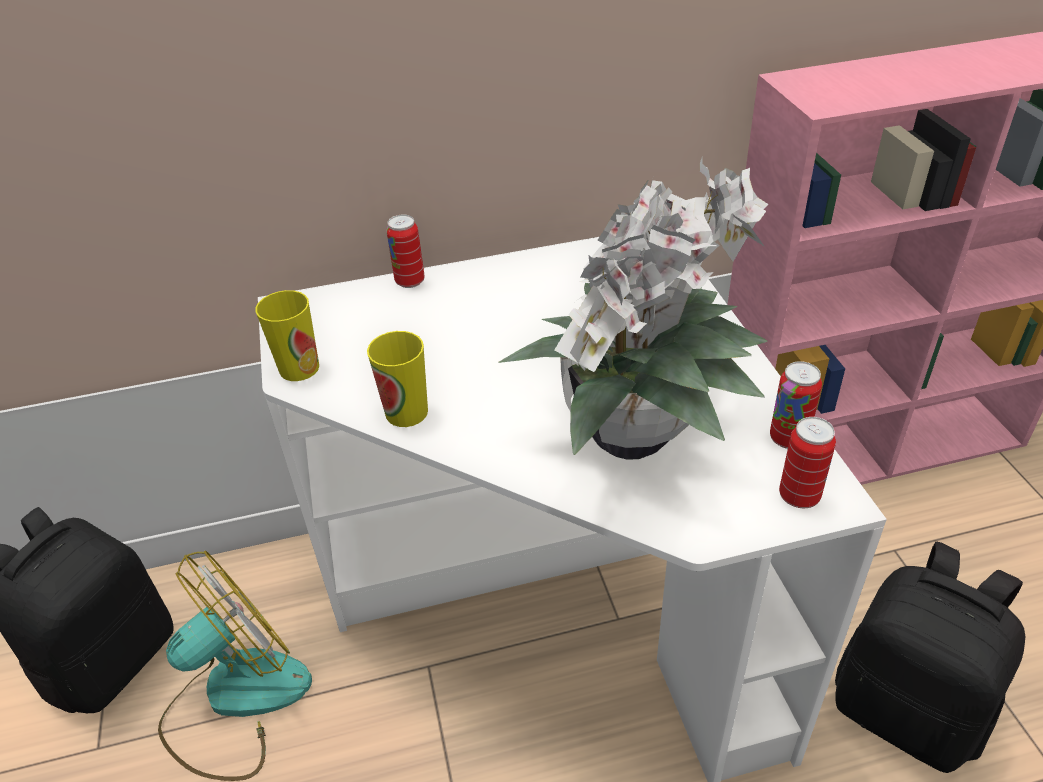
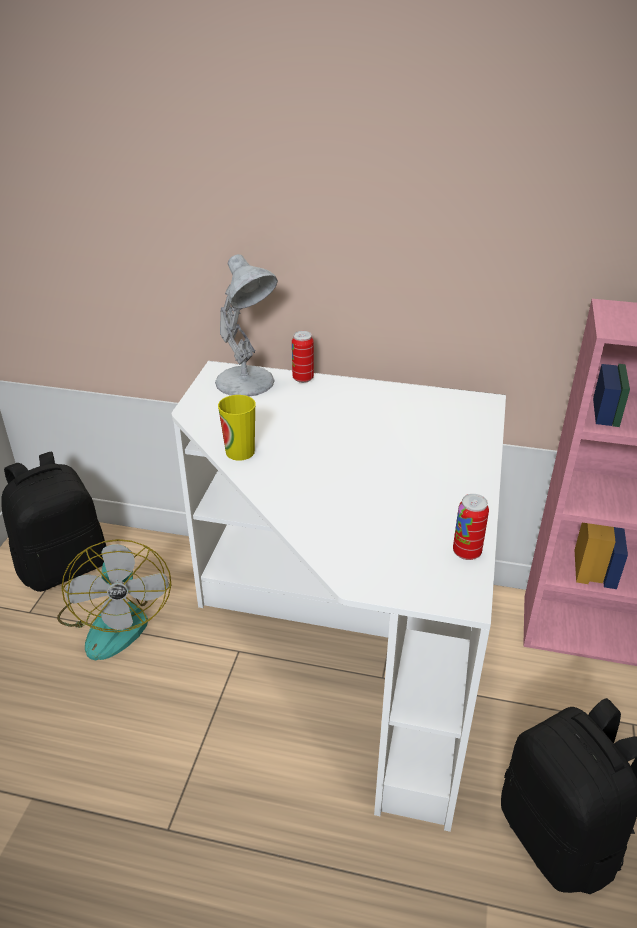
camera: 25 degrees right, 5 degrees down
fan [158,550,312,781] -> fan turned 90 degrees clockwise [57,539,171,660]
cup [256,290,319,381] -> none
potted plant [498,158,769,460] -> none
can [779,417,836,508] -> none
none -> white table lamp [215,254,278,397]

